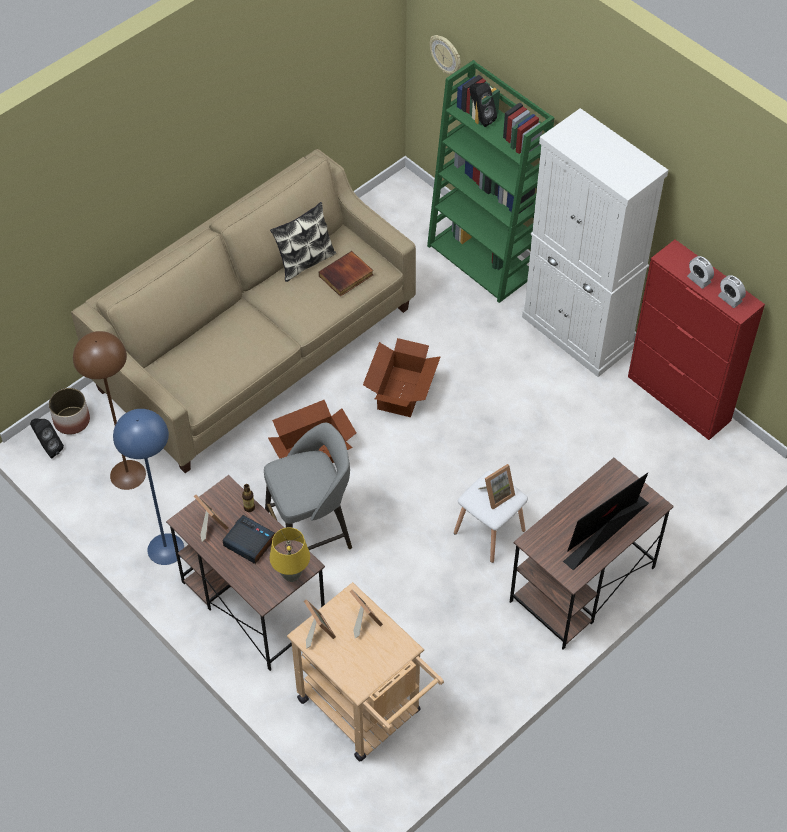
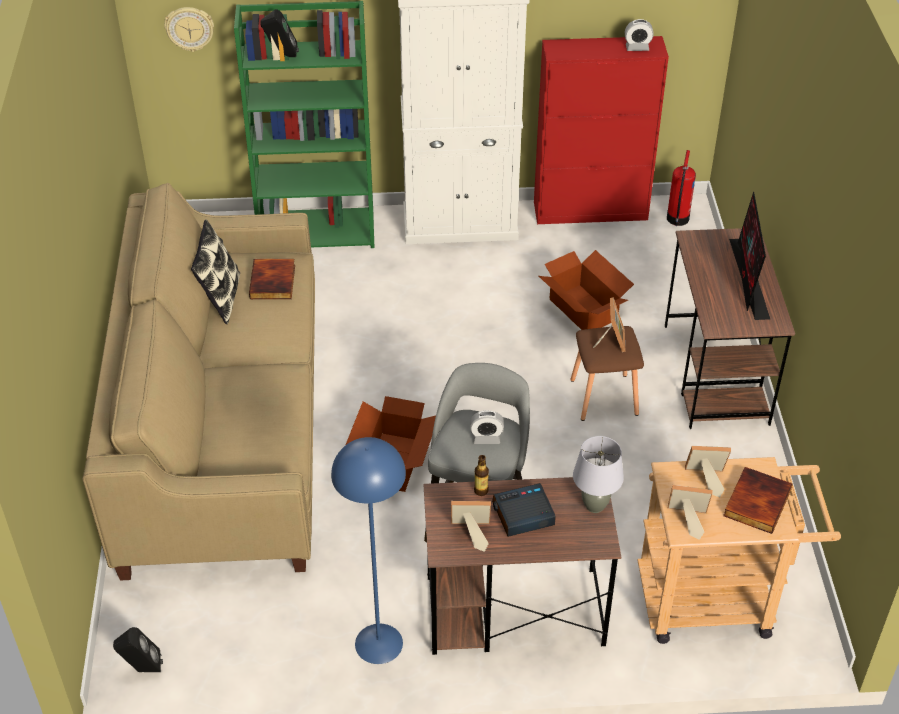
camera: 50 degrees left, 10 degrees down
planter [49,388,90,435] -> none
brown floor lamp [73,331,146,490] -> none
yellow table lamp [270,527,310,582] -> grey table lamp [573,436,624,513]
cardboard box [363,338,441,417] -> cardboard box moved to [539,250,634,330]
white stool [454,470,528,563] -> brown stool [570,326,644,421]
alarm clock [687,256,714,289] -> alarm clock moved to [470,410,504,444]
none -> fire extinguisher [667,150,696,226]
none -> book [723,467,793,534]

